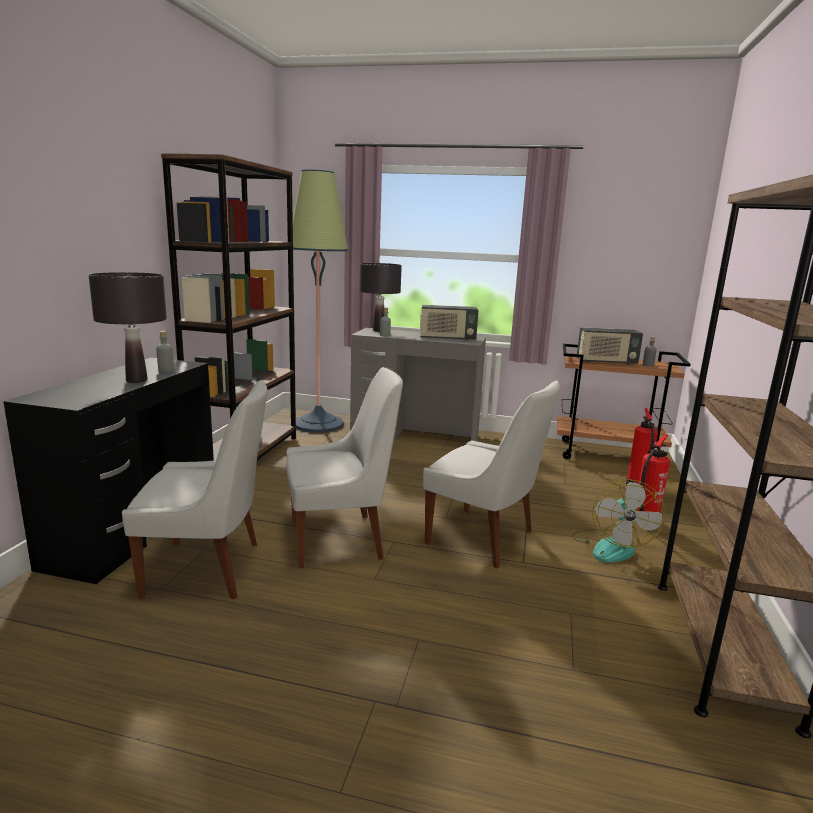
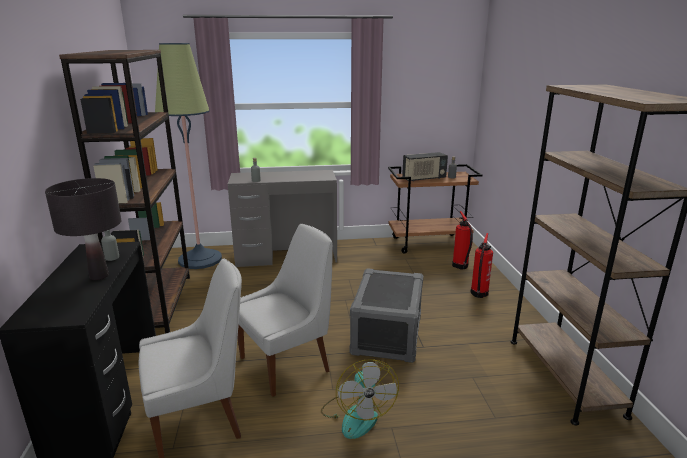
camera: 20 degrees left, 5 degrees up
black table lamp [360,263,402,332] -> none
radio [420,305,478,341] -> none
white chair [423,380,560,569] -> grey storage box [349,268,423,363]
fan [571,479,665,563] -> fan moved to [321,359,399,439]

